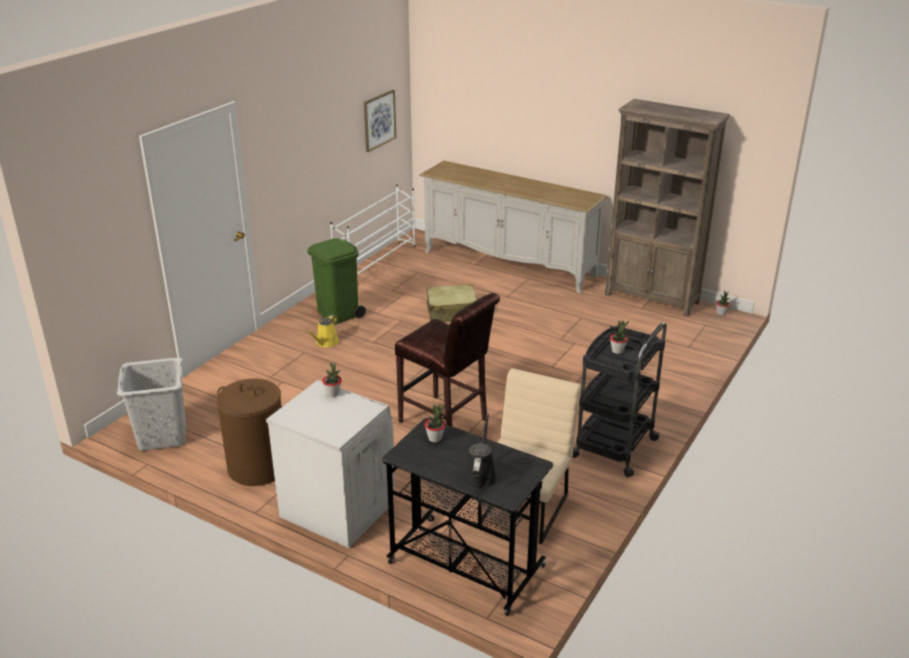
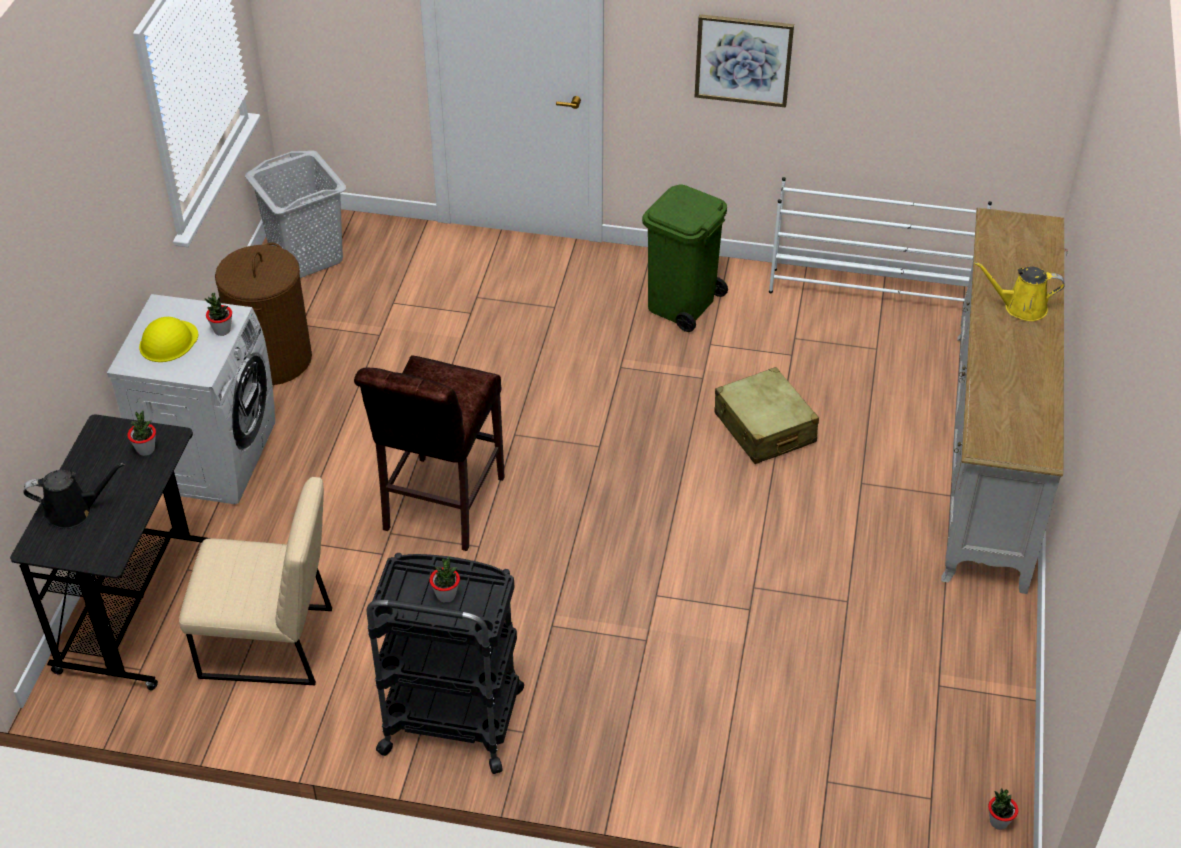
camera: 70 degrees right, 15 degrees up
yellow watering can [306,315,339,348] -> yellow watering can moved to [974,262,1065,321]
picture [364,90,396,152] -> picture moved to [695,14,794,107]
brown bookcase [605,99,730,317] -> none
none -> yellow hard hat [139,317,198,362]

